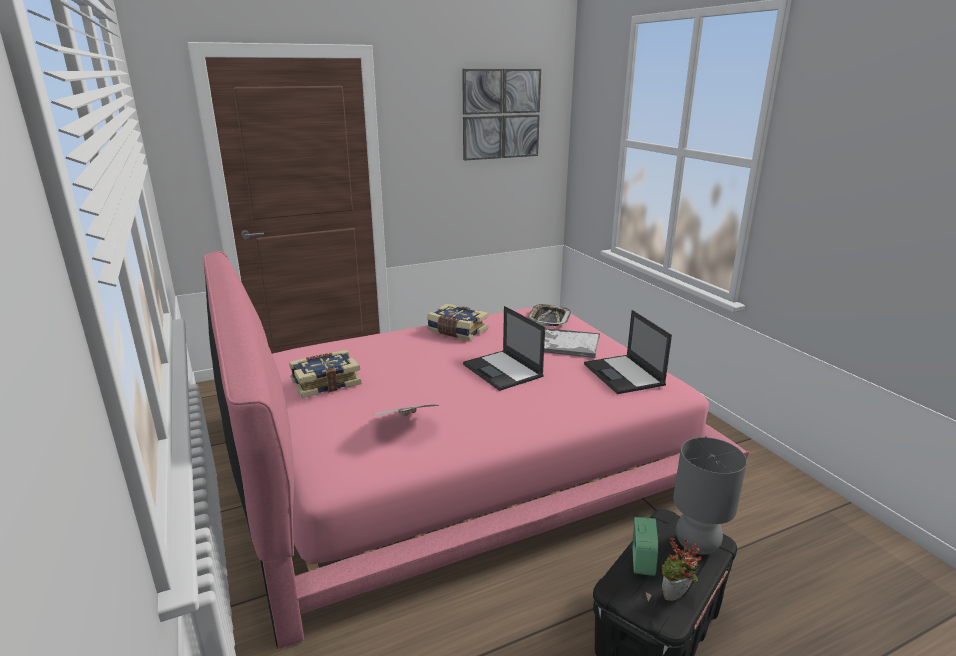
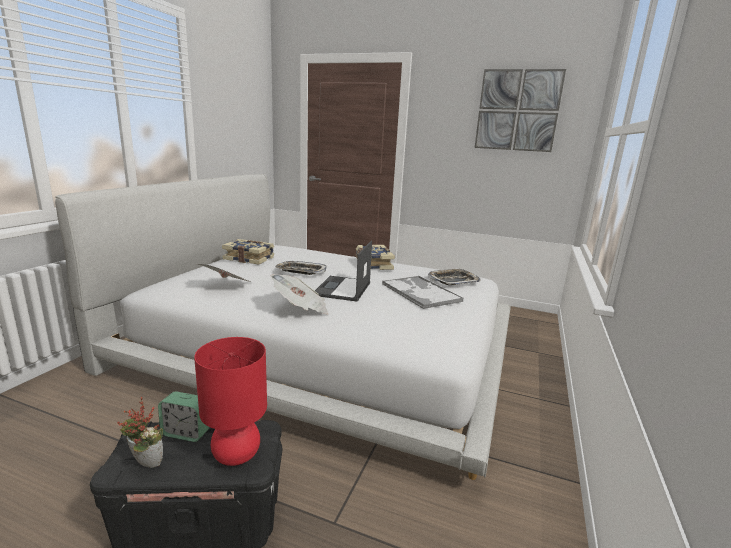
camera: 45 degrees right, 5 degrees down
pink bed [203,251,749,649] -> white bed [55,174,511,480]
laptop [584,310,672,394] -> none
alarm clock [632,517,658,576] -> alarm clock turned 45 degrees clockwise [158,391,210,442]
grey table lamp [673,437,747,555] -> red table lamp [194,337,267,466]
none -> newspaper [271,274,328,314]
none -> tray [275,261,326,275]

